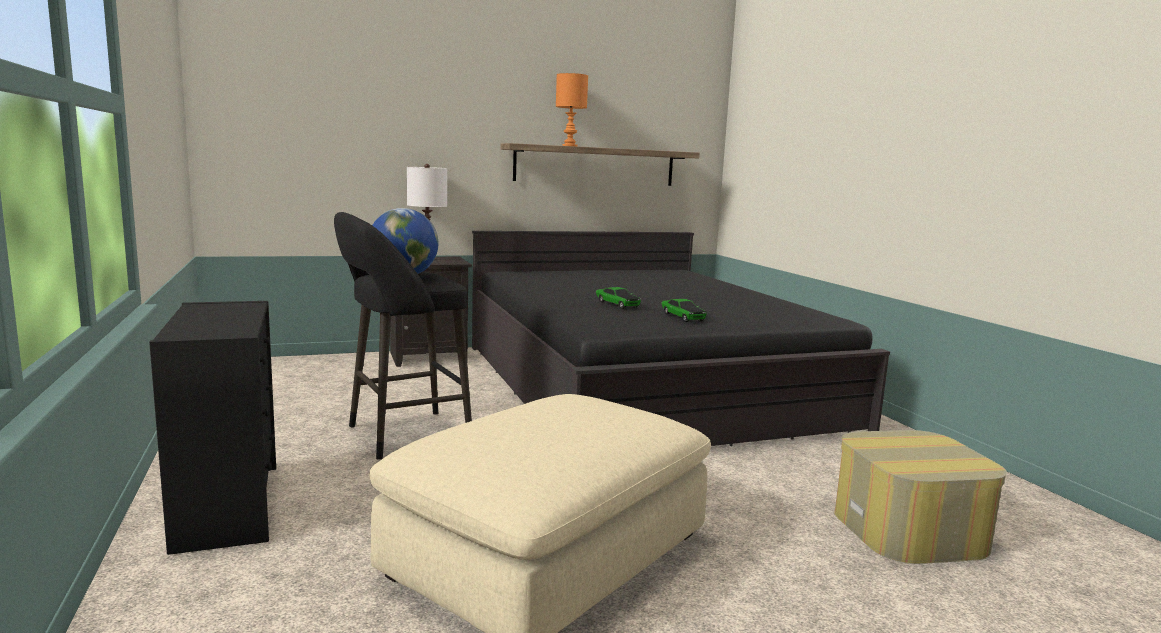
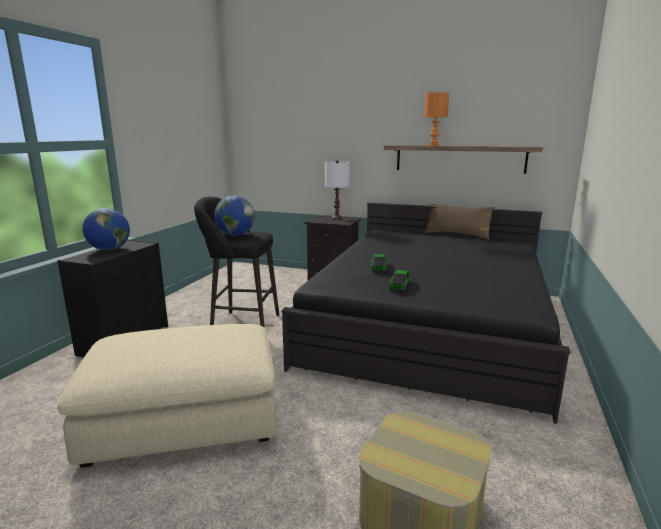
camera: 40 degrees right, 5 degrees up
none -> globe [82,208,130,251]
none -> brown pillow [425,203,494,239]

